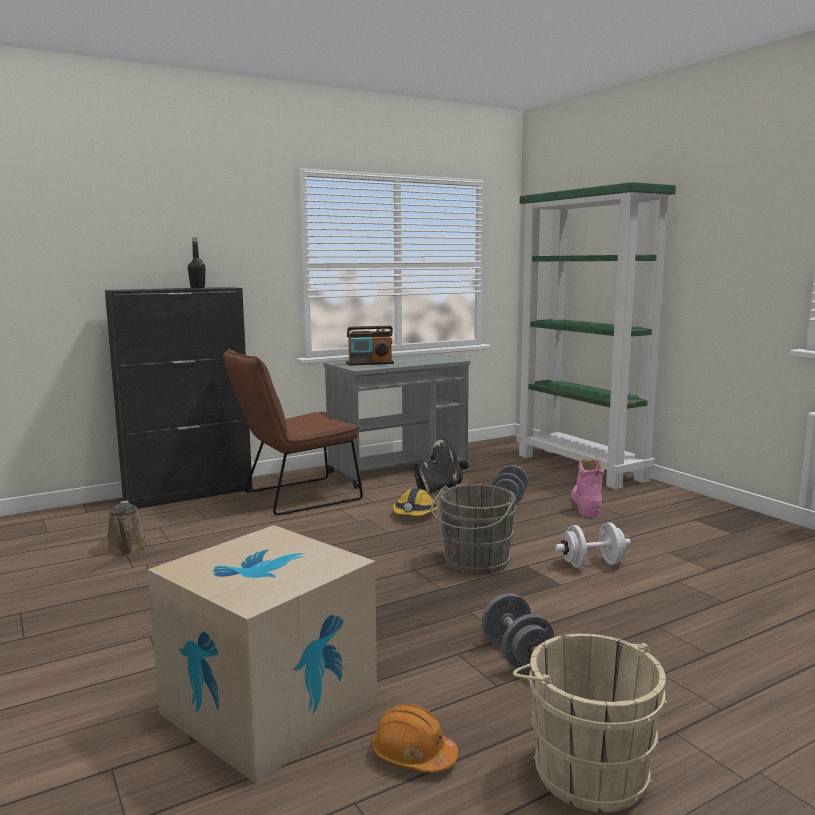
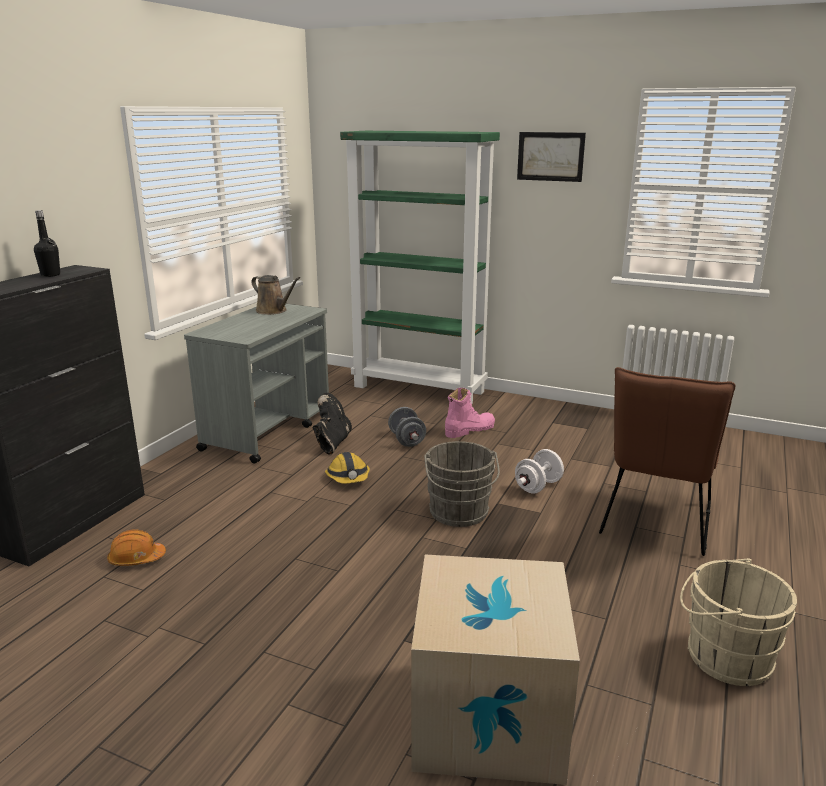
camera: 35 degrees left, 10 degrees up
brown watering can [106,501,149,556] -> brown watering can moved to [252,275,300,315]
brown chair [223,349,363,515] -> brown chair moved to [599,367,736,556]
radio [346,326,394,366] -> none
orange hard hat [371,704,458,773] -> orange hard hat moved to [107,529,166,566]
grey dumbbell [481,594,554,669] -> none
pink boot [571,459,604,518] -> pink boot turned 90 degrees clockwise [445,388,495,438]
none -> picture [517,132,586,182]

